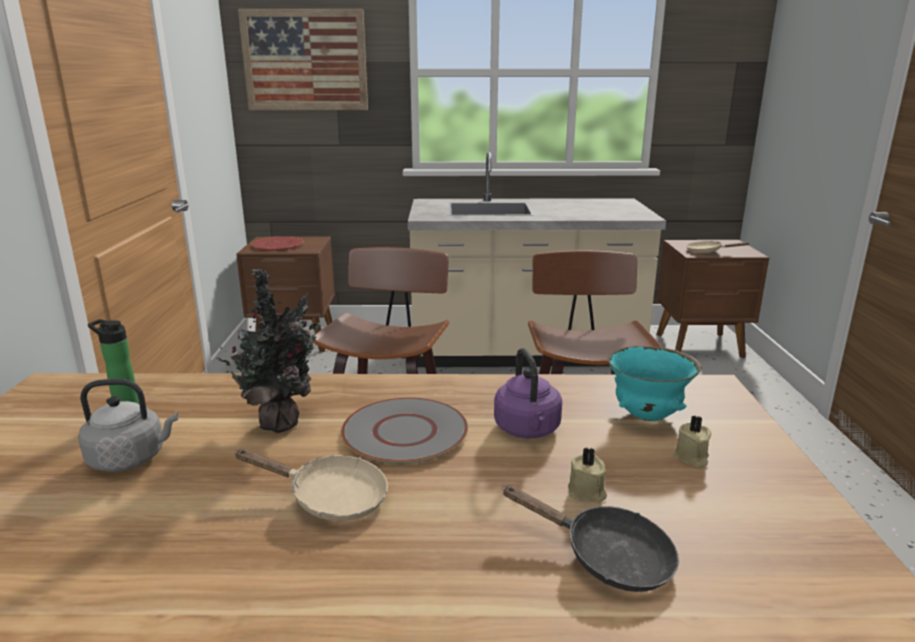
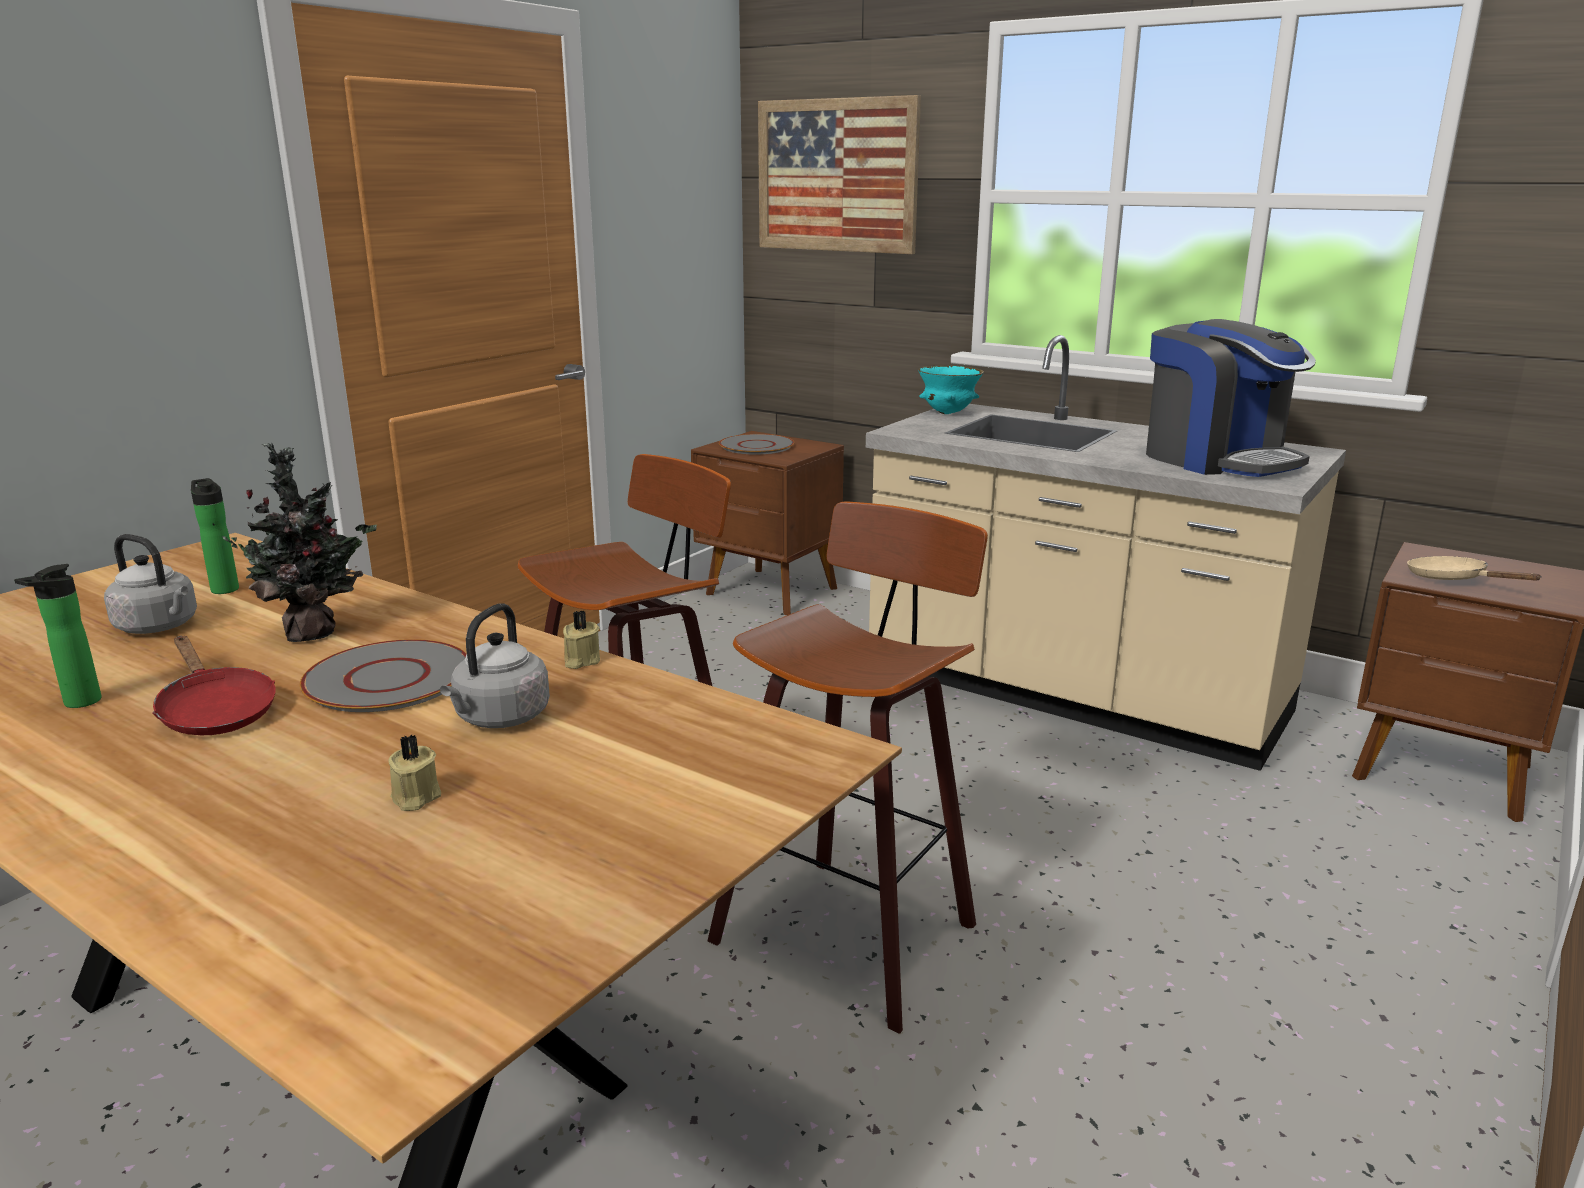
camera: 35 degrees right, 0 degrees up
beige frying pan [234,449,388,521] -> red frying pan [152,636,275,735]
red plate [251,236,304,251] -> grey plate [719,434,794,454]
purple kettle [494,348,562,438] -> grey kettle [440,603,550,728]
black frying pan [502,485,679,592] -> none
turquoise bowl [608,346,702,421] -> turquoise bowl moved to [918,365,984,414]
beige candle [674,415,712,467] -> beige candle moved to [563,610,600,669]
none -> bottle [14,564,102,708]
none -> coffee machine [1146,319,1316,477]

